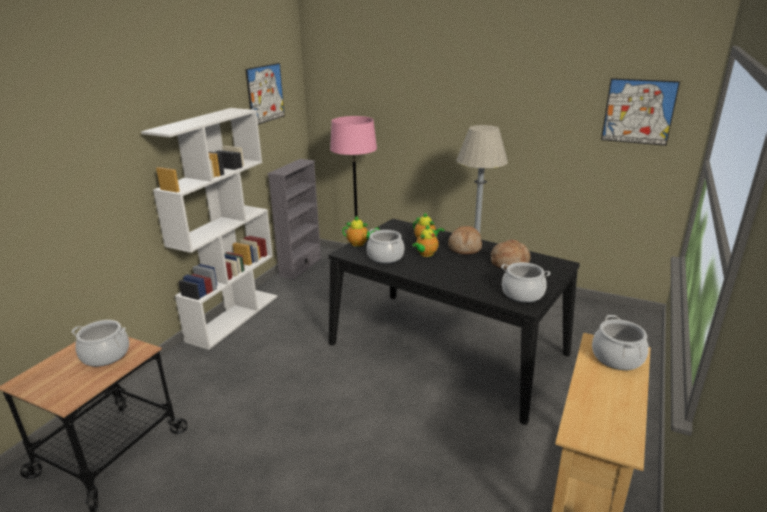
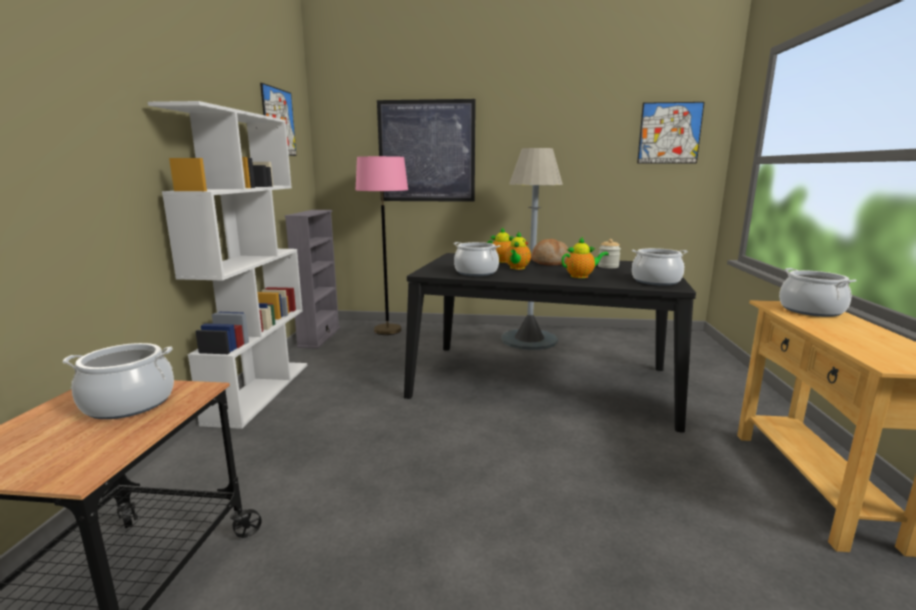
camera: 20 degrees left, 10 degrees down
teapot [342,216,380,247] -> teapot moved to [561,237,609,278]
bread [491,239,531,269] -> jar [598,239,621,268]
none -> picture [377,99,476,202]

